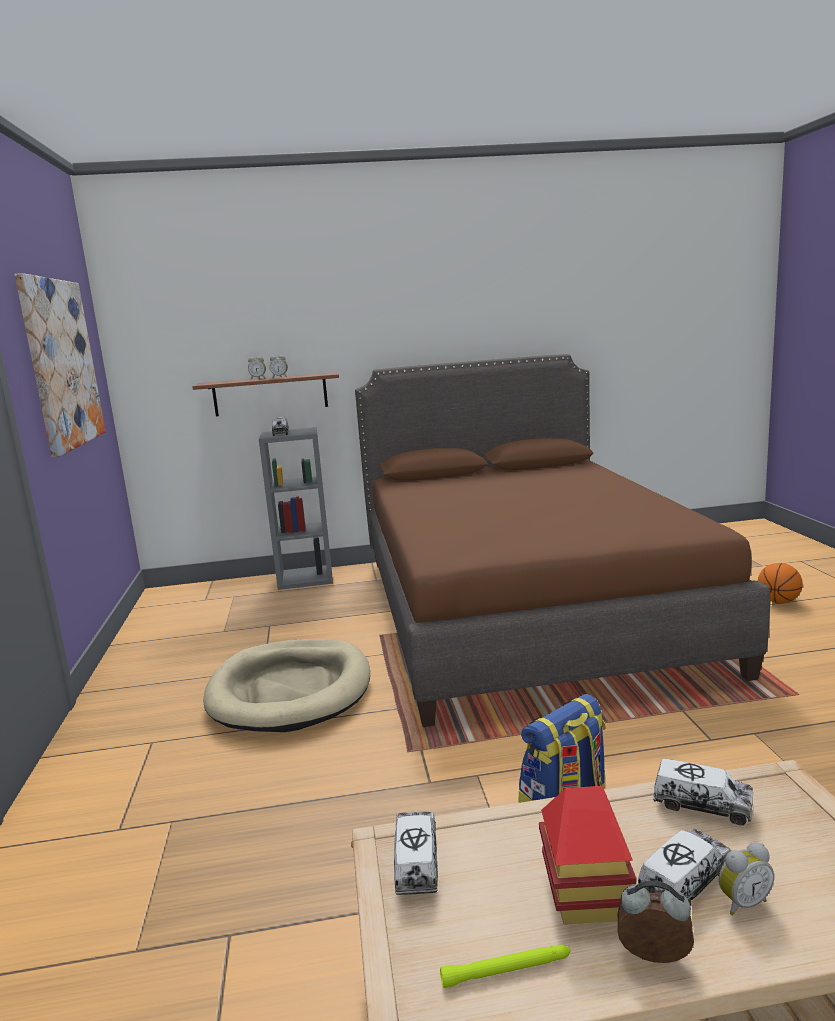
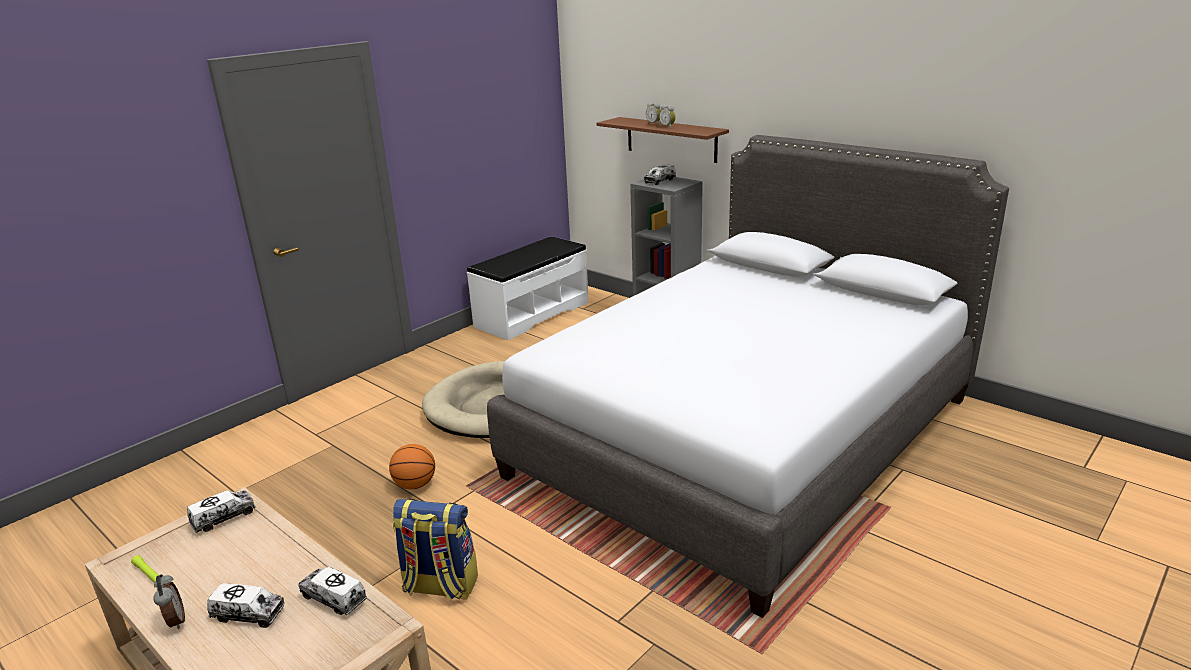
camera: 50 degrees right, 10 degrees up
picture [15,273,106,458] -> none
brown bed [355,354,770,727] -> grey bed [487,135,1009,618]
toy house [539,786,636,924] -> none
toy truck [653,758,753,825] -> toy truck turned 135 degrees clockwise [299,567,367,615]
alarm clock [719,843,774,915] -> none
basketball [758,563,803,604] -> basketball moved to [389,444,435,490]
none -> white bench [467,237,589,340]

